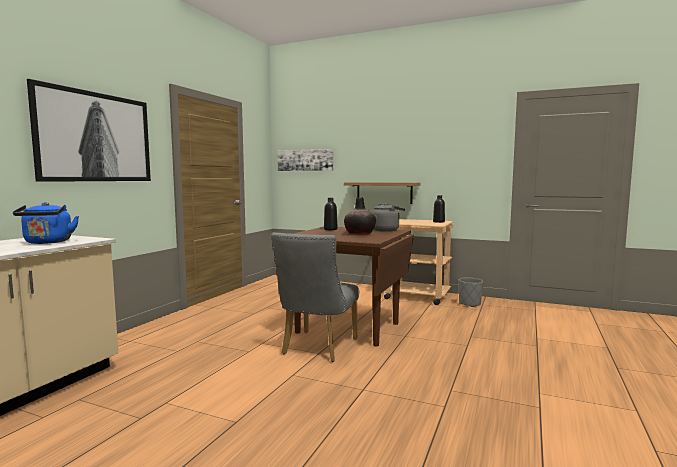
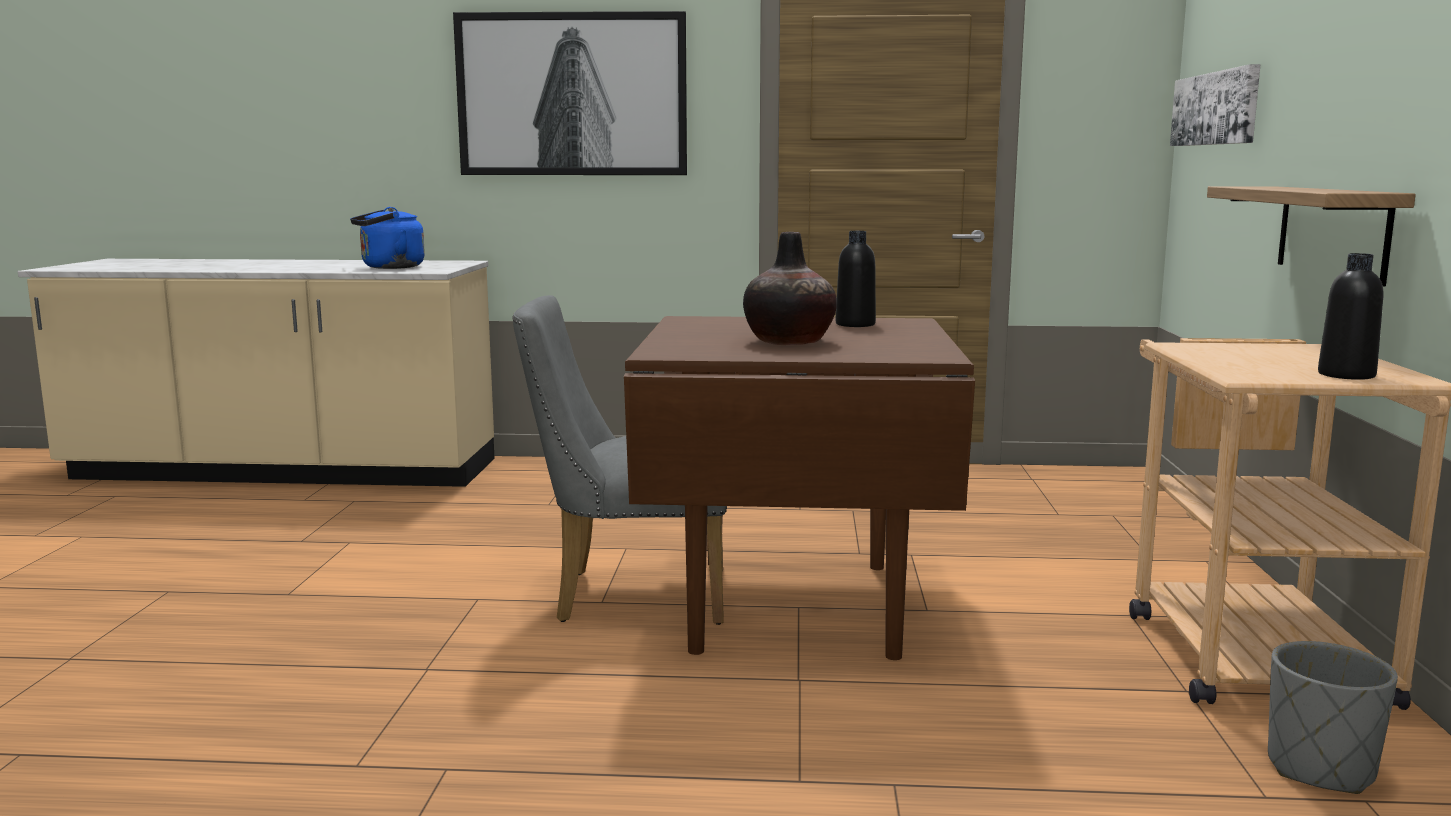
camera: 70 degrees right, 5 degrees up
grey kettle [372,203,405,232] -> none

